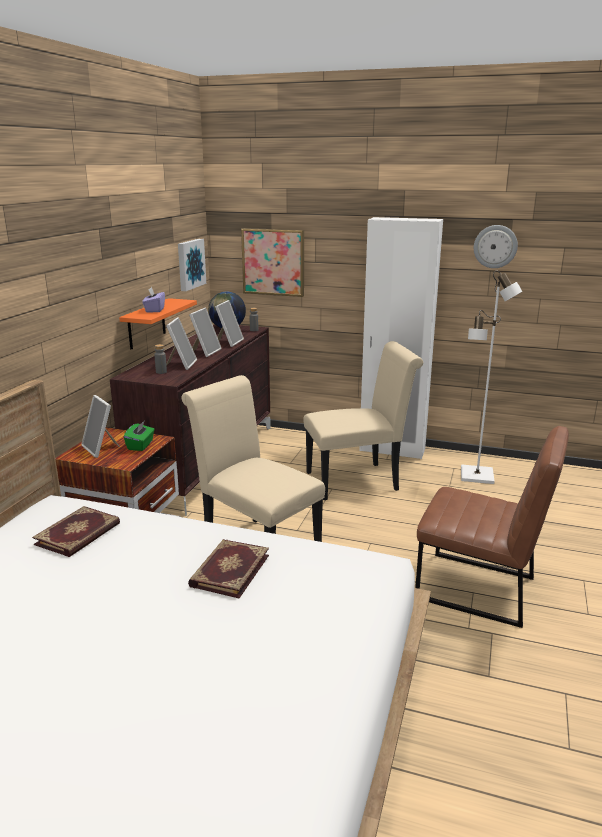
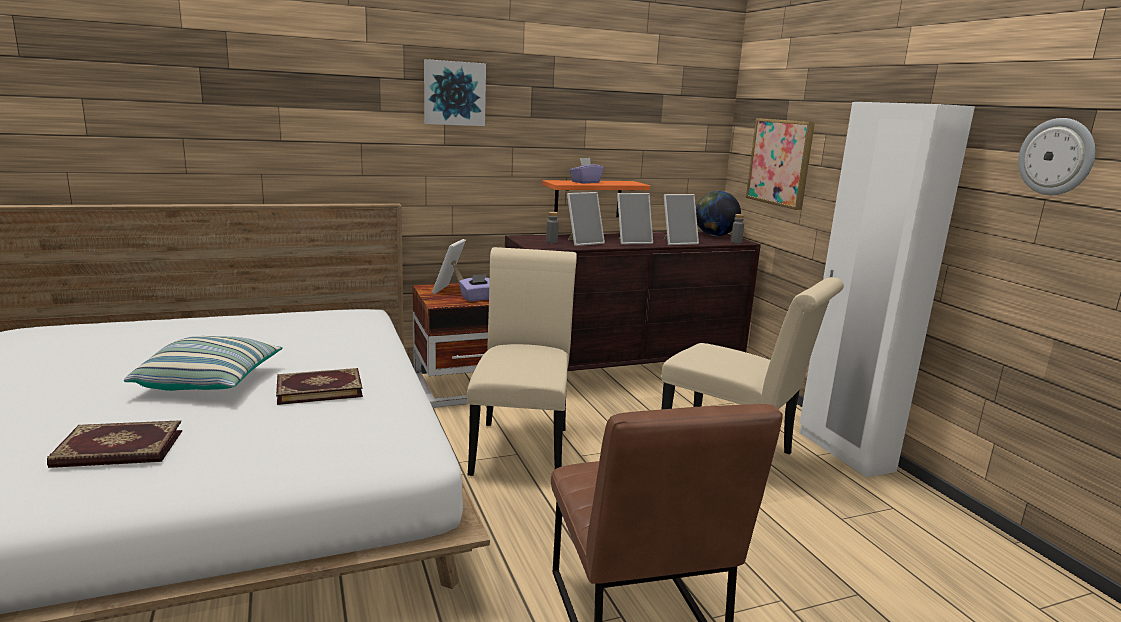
camera: 50 degrees right, 5 degrees down
book [32,506,120,557] -> book moved to [47,420,182,468]
green tissue box [124,421,155,451] -> purple tissue box [459,274,490,301]
picture [178,239,206,291] -> picture moved to [424,59,486,126]
white floor lamp [461,270,522,484] -> none
none -> pillow [124,336,283,391]

